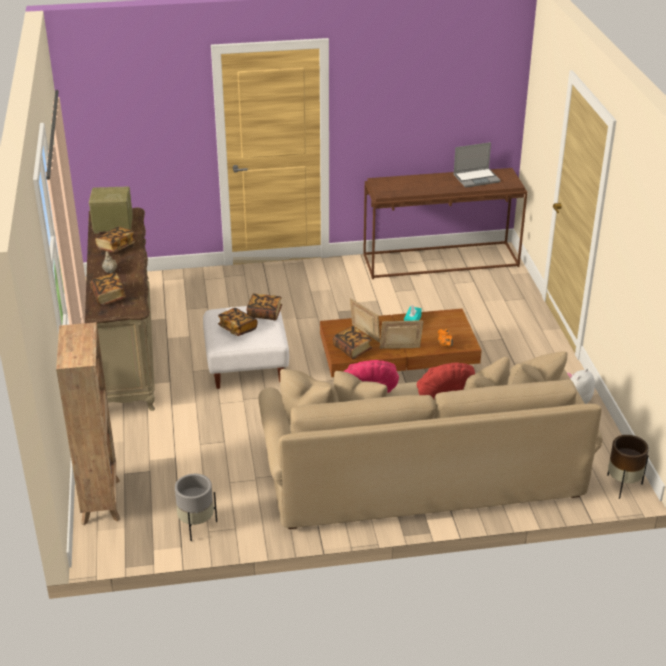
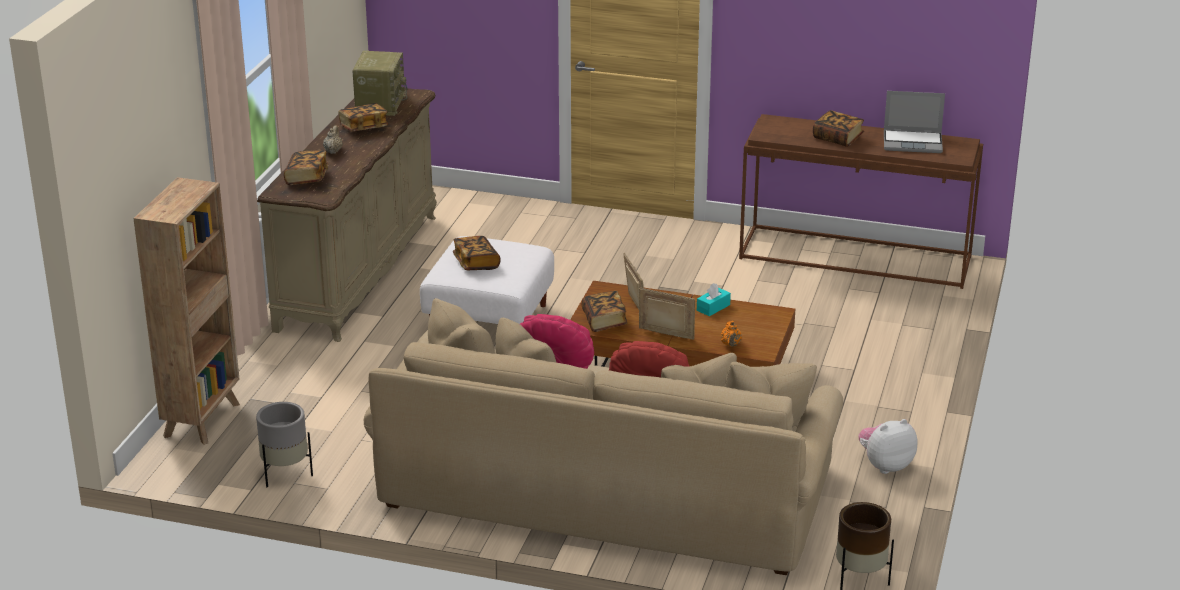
camera: 25 degrees right, 5 degrees down
radio [89,186,133,234] -> radio turned 75 degrees clockwise [352,51,408,116]
book [247,293,282,320] -> book moved to [813,110,864,147]

